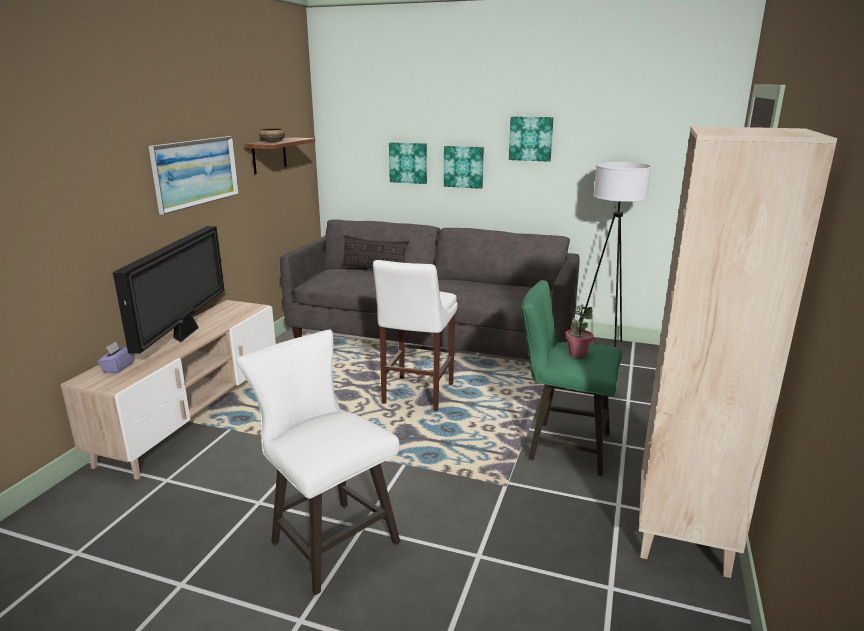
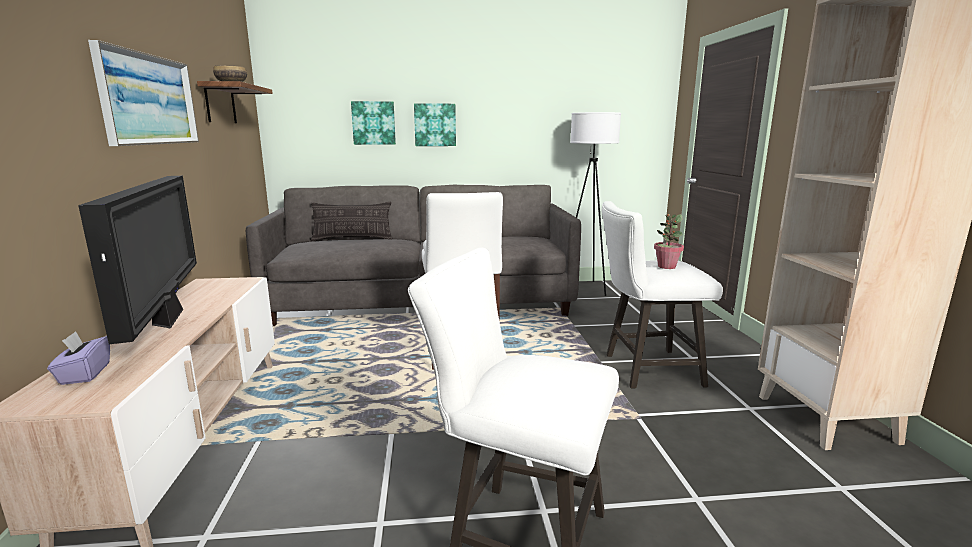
camera: 25 degrees left, 5 degrees down
picture [509,116,554,162] -> none
green stool [521,280,622,476] -> white stool [602,201,723,388]

